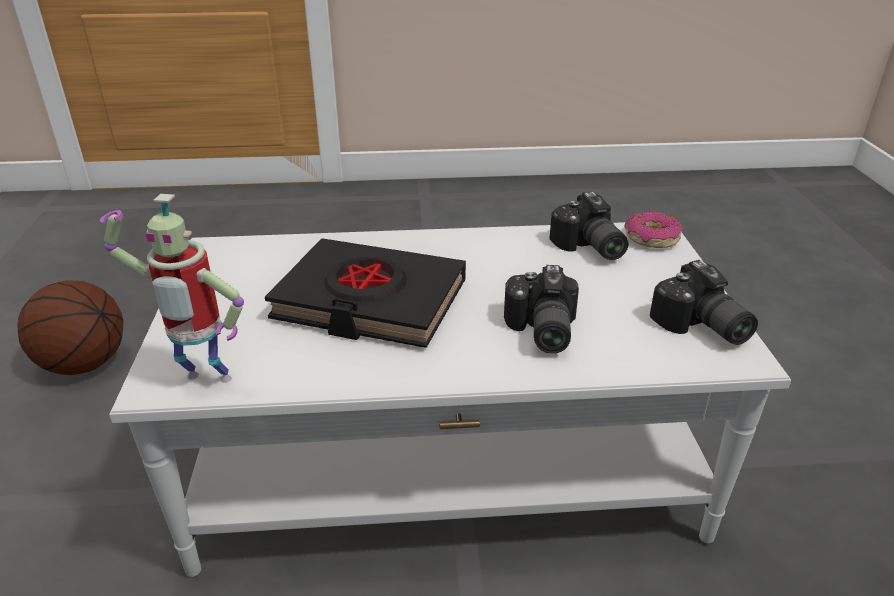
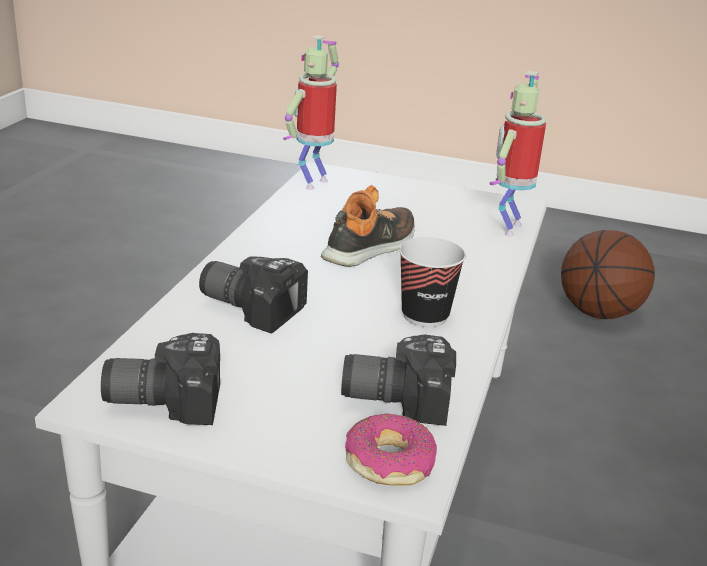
camera: 110 degrees right, 5 degrees down
black book [265,238,466,348] -> shoe [321,185,415,267]
none -> cup [399,237,466,327]
none -> toy robot [489,71,546,237]

